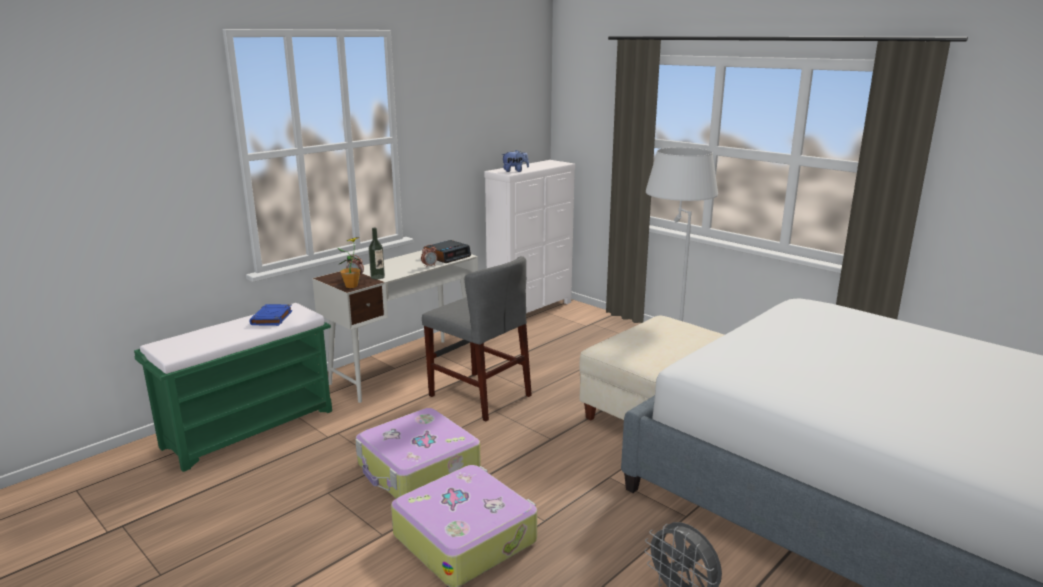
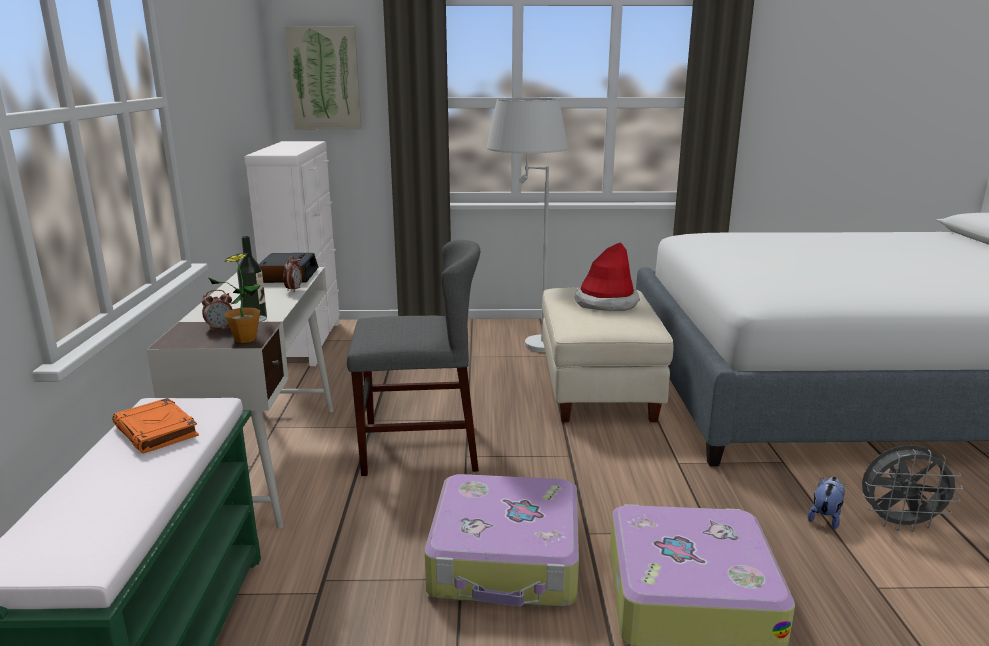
camera: 45 degrees left, 0 degrees up
blue book [249,304,292,326] -> orange book [113,398,199,454]
plush toy [501,150,529,172] -> plush toy moved to [808,477,845,530]
none -> picture [285,26,361,129]
none -> hat [574,242,640,311]

